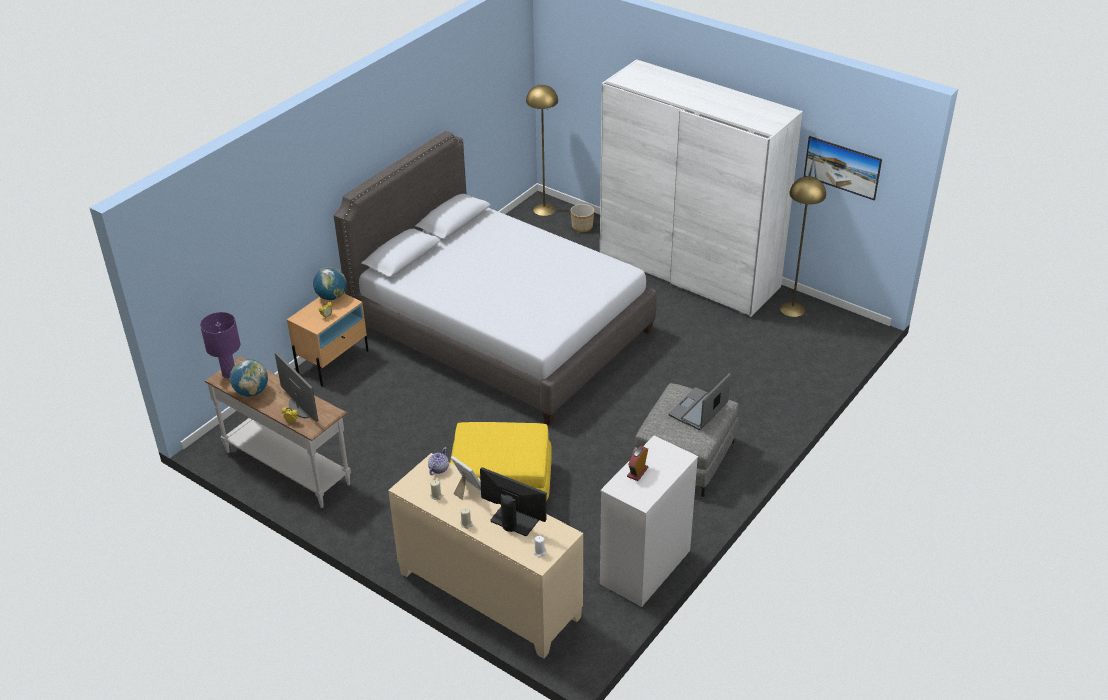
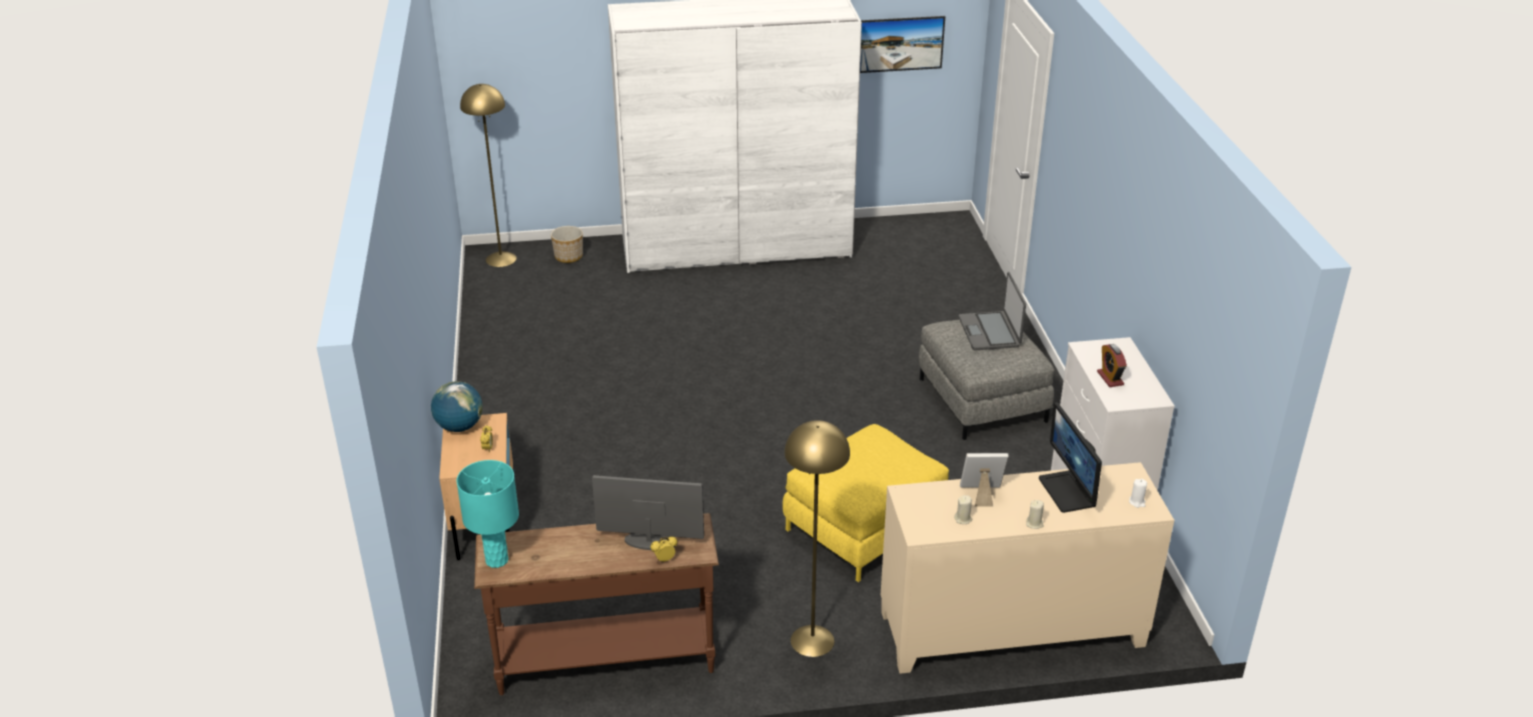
camera: 45 degrees left, 5 degrees down
purple table lamp [200,312,240,378] -> turquoise table lamp [456,460,519,568]
white console table [205,356,351,508] -> brown console table [474,513,719,695]
globe [230,359,268,396] -> none
grey bed [333,131,657,426] -> none
teapot [428,447,449,475] -> none
monitor [480,467,547,536] -> monitor turned 90 degrees counterclockwise [1039,402,1102,513]
yellow floor lamp [780,176,826,317] -> yellow floor lamp moved to [784,420,850,657]

